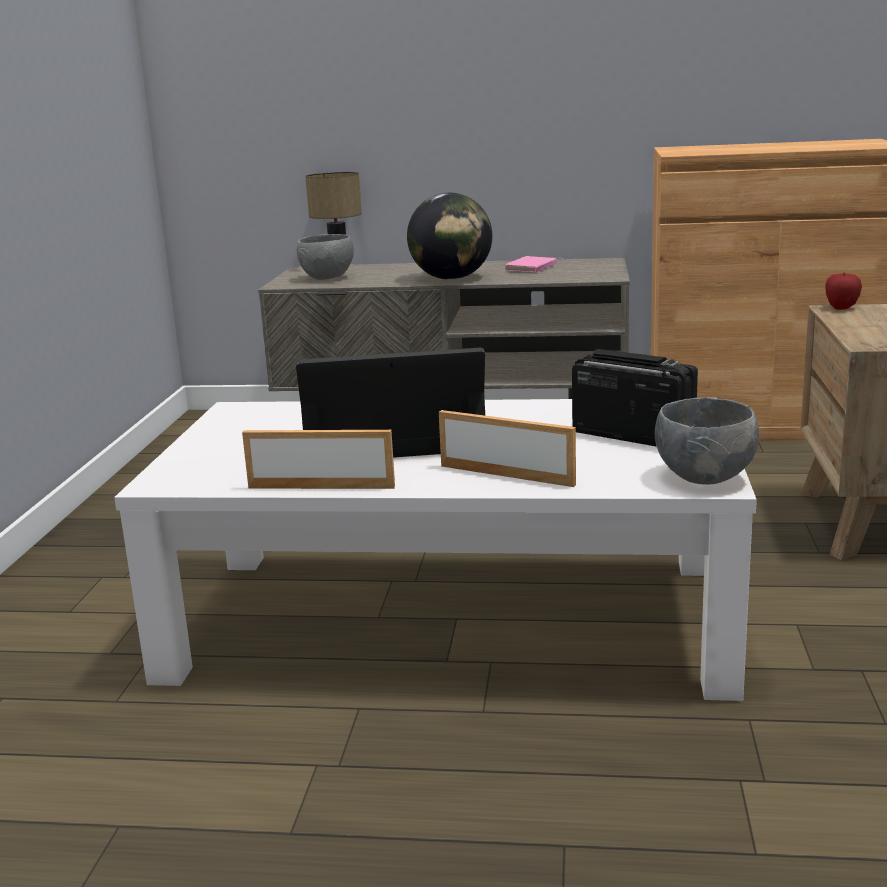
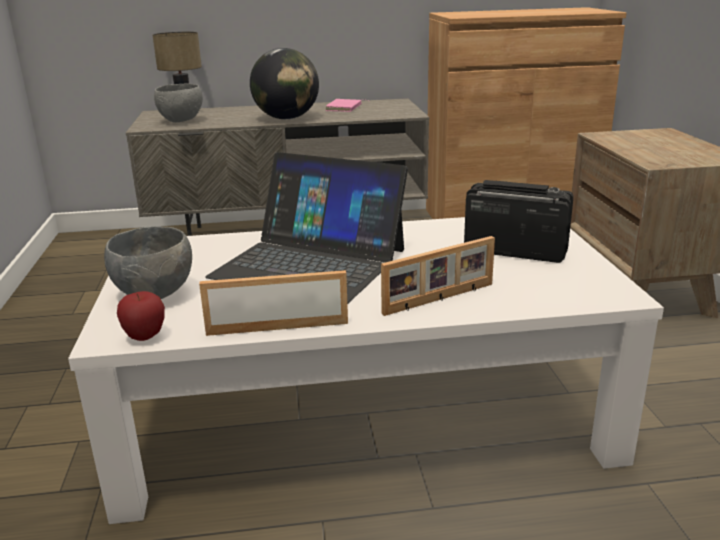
camera: 15 degrees left, 5 degrees up
laptop [296,347,485,458] -> laptop turned 135 degrees counterclockwise [205,152,408,304]
picture frame [439,410,576,487] -> picture frame turned 135 degrees clockwise [381,236,495,316]
grey bowl [655,398,759,485] -> grey bowl moved to [104,226,192,299]
apple [825,273,862,310] -> apple moved to [117,291,165,341]

